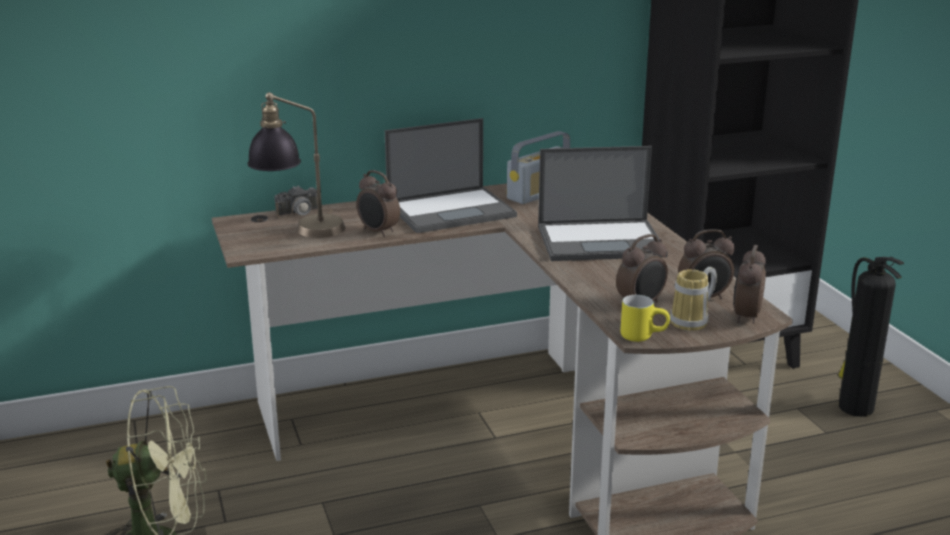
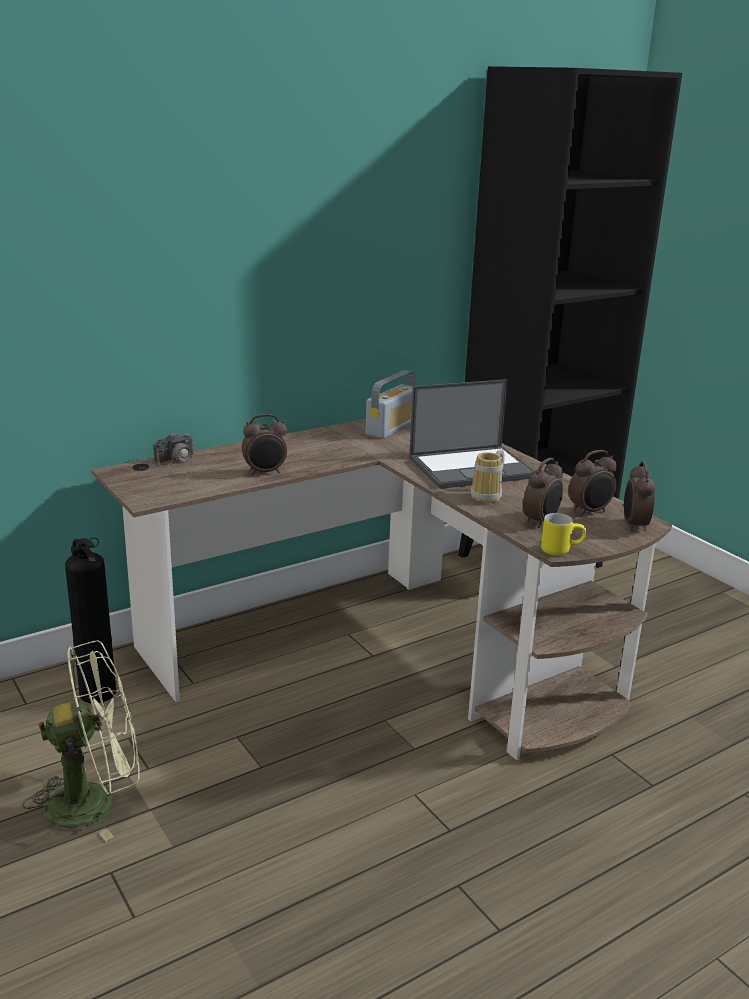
camera: 15 degrees left, 0 degrees up
table lamp [248,92,346,238] -> none
alarm clock [356,170,400,237] -> alarm clock turned 45 degrees counterclockwise [242,414,287,475]
laptop [385,118,517,233] -> none
mug [670,267,717,331] -> mug moved to [470,449,505,503]
fire extinguisher [838,257,904,417] -> fire extinguisher moved to [65,538,116,703]

